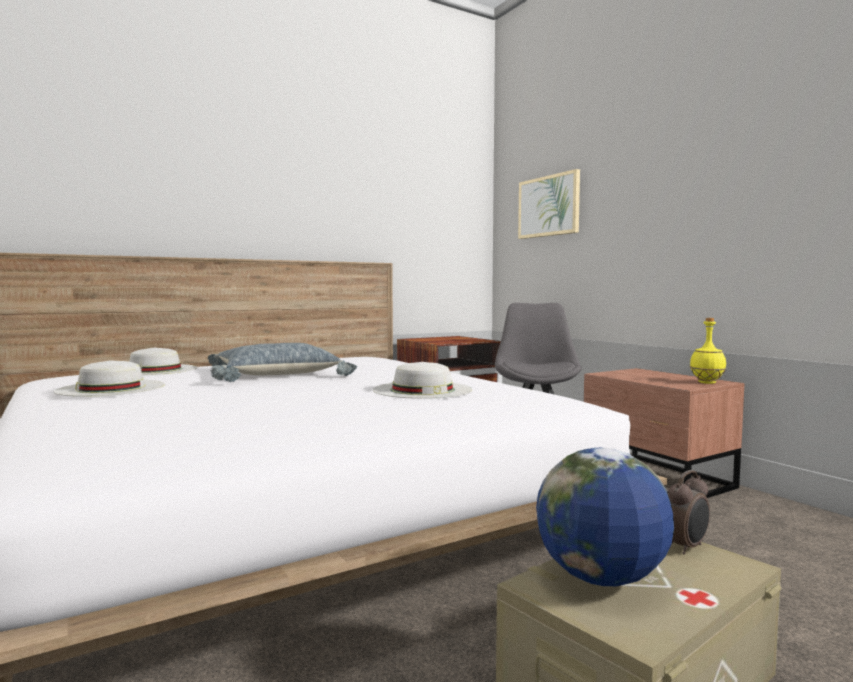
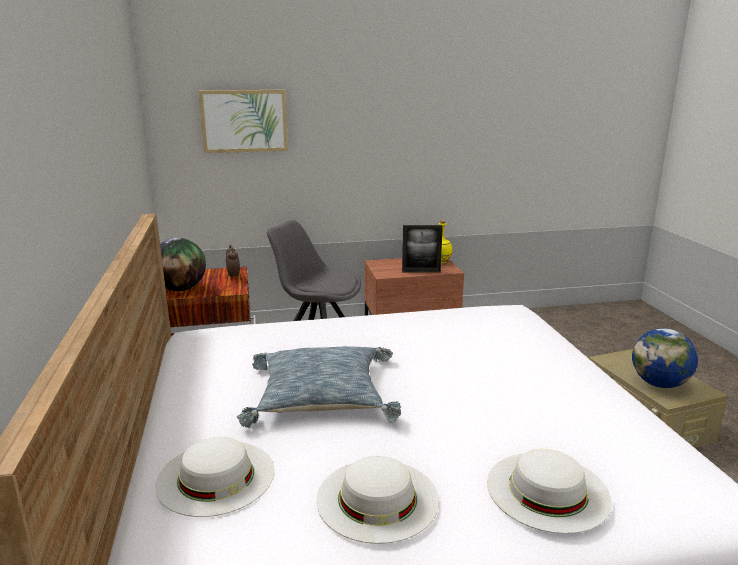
camera: 70 degrees left, 15 degrees up
white hat [373,362,472,399] -> white hat moved to [487,449,612,534]
alarm clock [668,470,710,554] -> alarm clock moved to [226,245,240,279]
none -> globe [160,238,206,291]
none -> picture frame [402,225,443,273]

